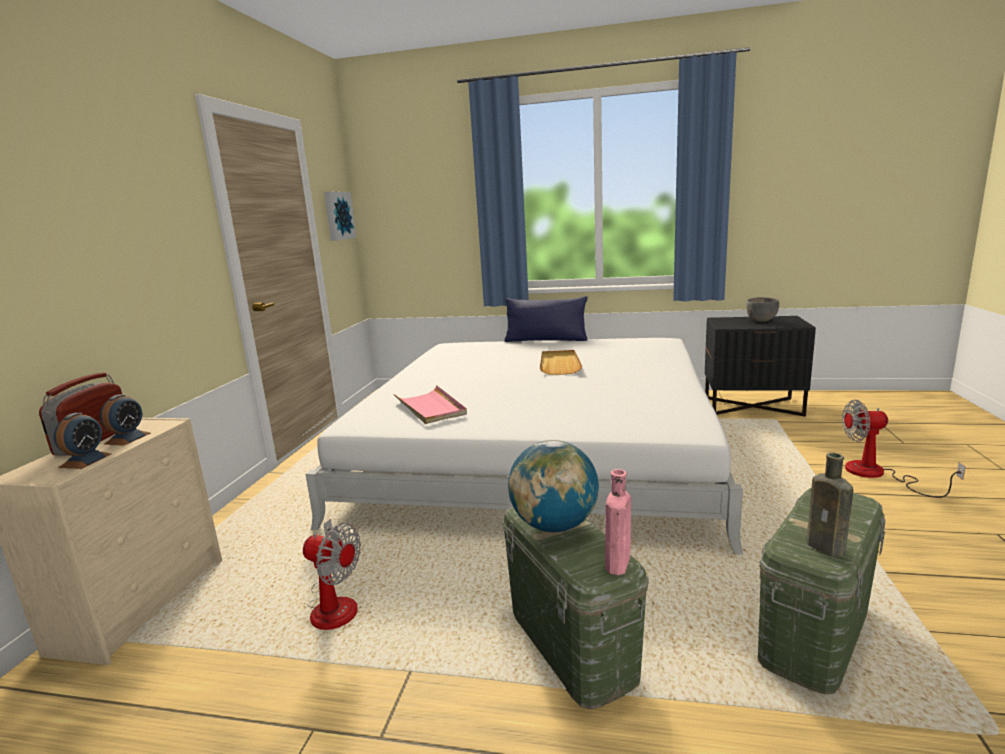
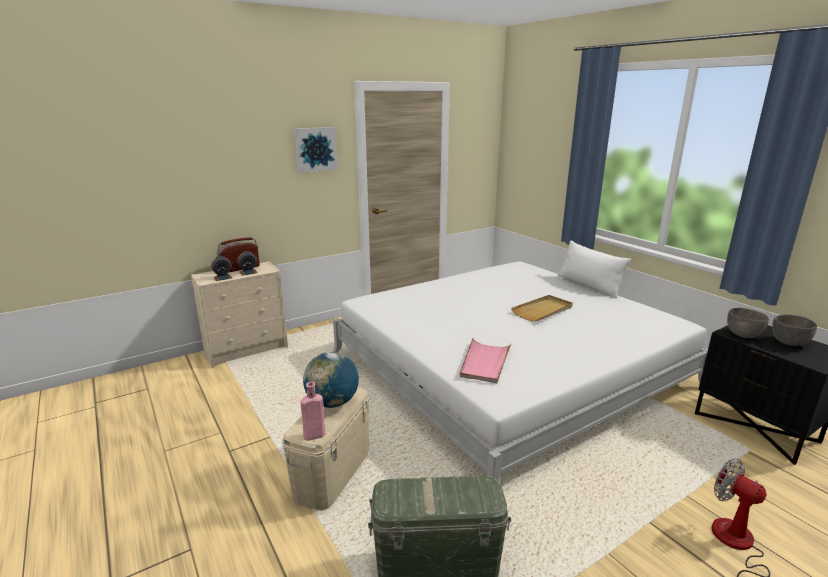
camera: 45 degrees right, 5 degrees up
fan [303,519,361,630] -> none
picture [324,191,356,241] -> picture moved to [294,127,338,173]
pink tray [394,385,467,424] -> pink tray moved to [460,338,512,383]
green storage box [502,507,649,709] -> beige storage box [282,387,370,510]
blue pillow [505,296,588,342] -> white pillow [558,241,631,298]
brown bottle [806,453,853,557] -> none
none -> grey bowl [727,308,769,338]

